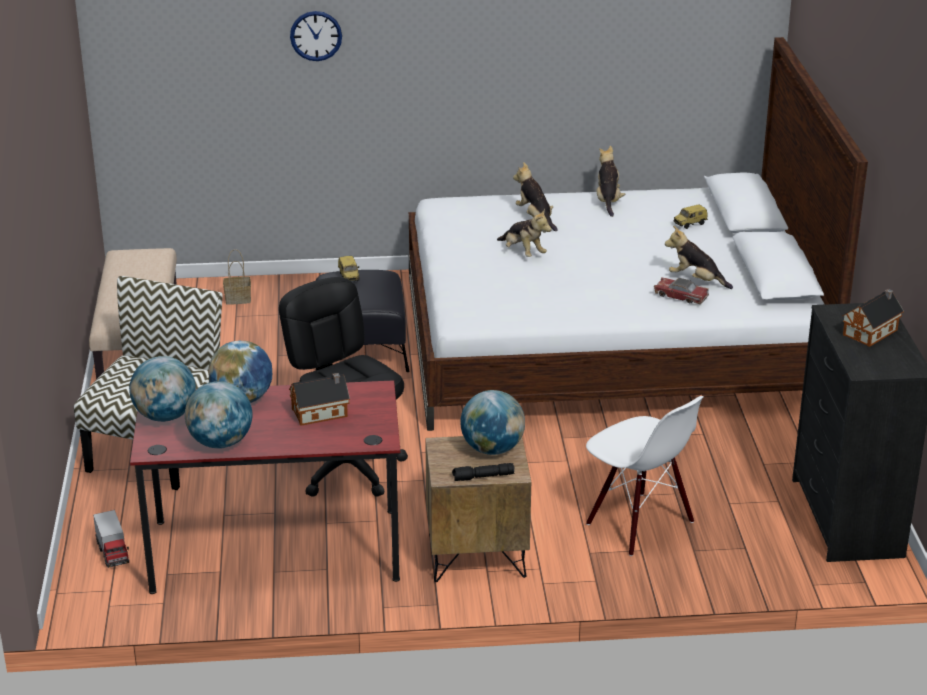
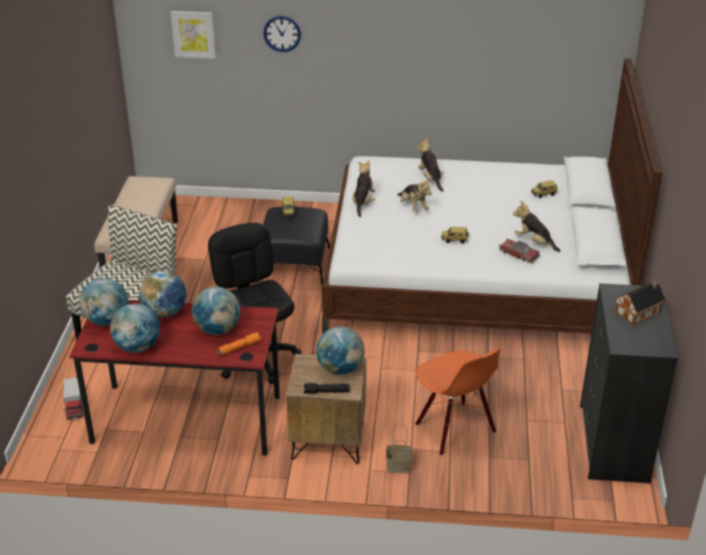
camera: 10 degrees right, 5 degrees up
basket [223,249,251,305] -> basket moved to [386,423,413,473]
toy house [289,373,350,426] -> globe [192,287,240,335]
white chair [586,396,704,556] -> orange chair [415,348,501,456]
plush toy [597,146,625,217] -> plush toy moved to [352,160,375,217]
none -> picture [171,11,216,59]
none -> orange flashlight [217,332,262,356]
none -> toy car [441,227,469,244]

